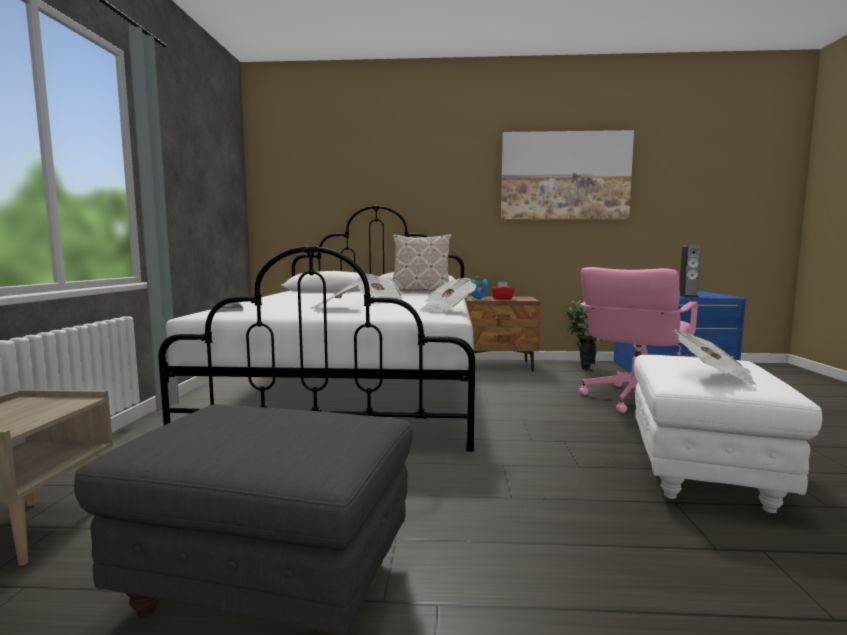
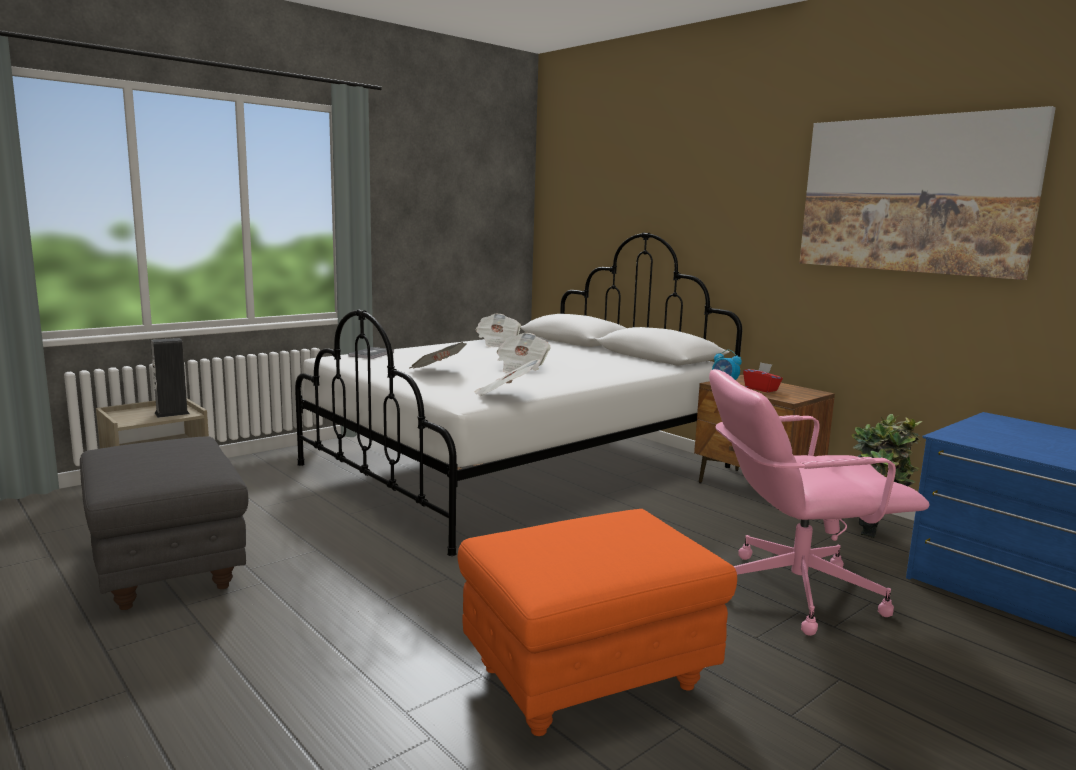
camera: 45 degrees right, 5 degrees up
pillow [393,234,452,291] -> none
white ottoman [634,355,822,513] -> orange ottoman [458,509,737,736]
newspaper [674,330,756,385] -> newspaper moved to [476,314,521,347]
speaker [679,245,701,298] -> speaker moved to [151,338,190,418]

